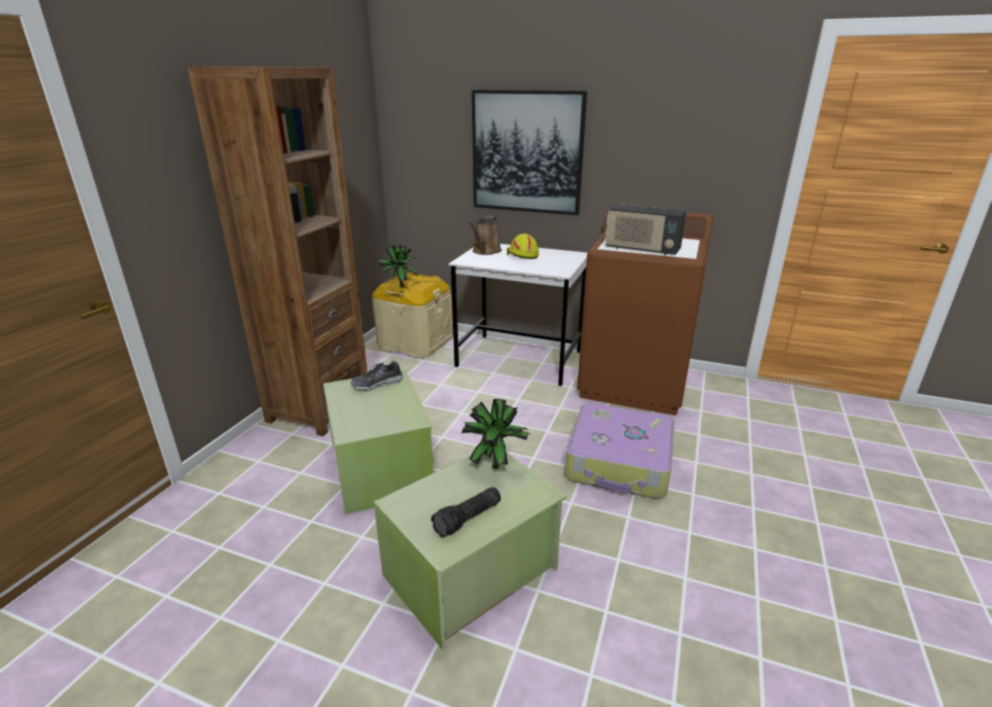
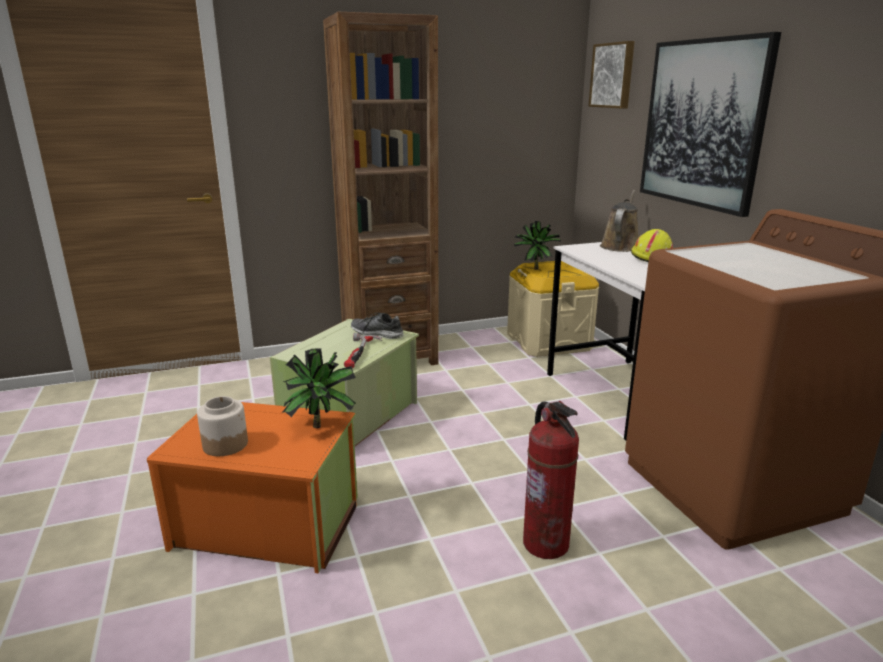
camera: 50 degrees right, 5 degrees down
green storage box [373,452,566,650] -> orange storage box [147,402,358,574]
flashlight [431,487,501,538] -> jar [197,396,248,456]
brown watering can [469,216,502,255] -> brown watering can turned 135 degrees clockwise [600,190,638,252]
suitcase [565,403,674,498] -> fire extinguisher [523,401,579,559]
radio [605,204,686,256] -> none
none -> hammer [344,333,382,369]
none -> picture [589,41,635,109]

